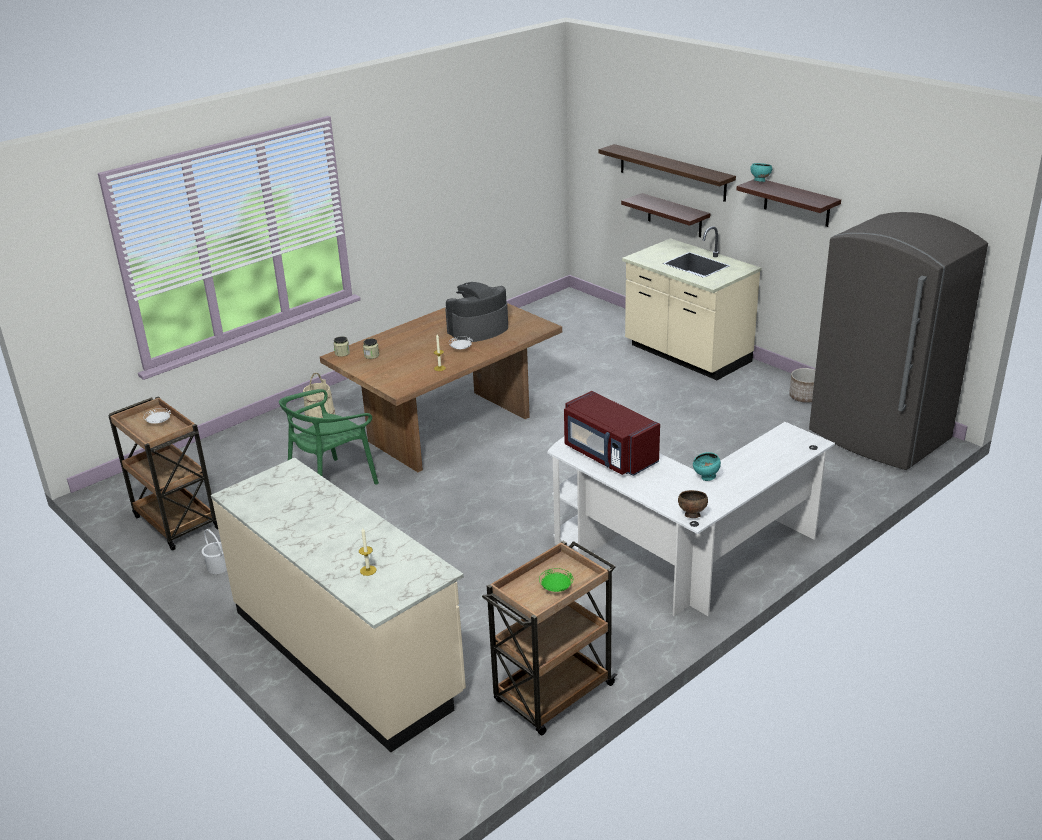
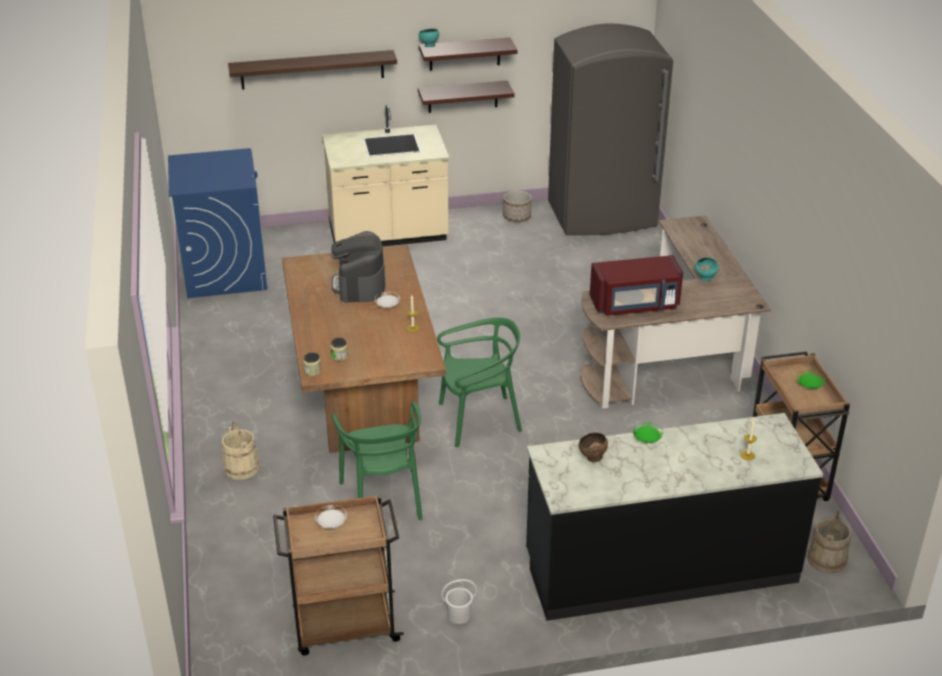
camera: 60 degrees left, 5 degrees up
beige counter [211,458,466,752] -> black counter [526,413,823,621]
white desk [547,422,835,616] -> brown desk [581,215,771,409]
shelf [621,193,710,238] -> shelf moved to [418,80,515,113]
brown bowl [678,490,708,518] -> brown bowl moved to [579,432,608,462]
none -> blue washing machine [168,148,267,298]
none -> green chair [437,317,522,447]
none -> green plate [633,422,663,443]
none -> beige bucket [807,511,851,574]

